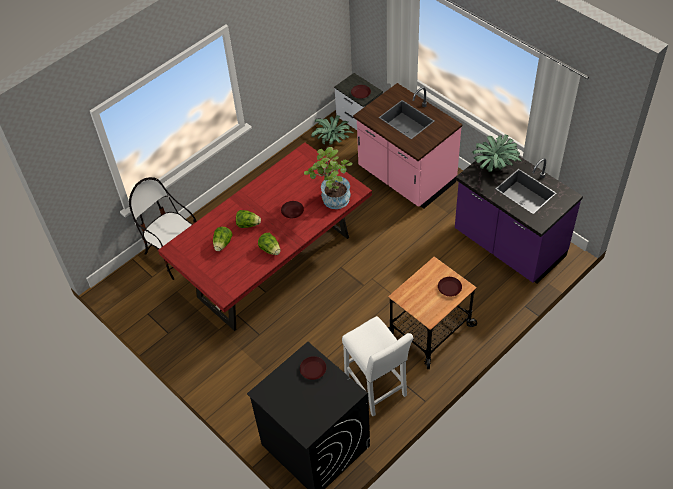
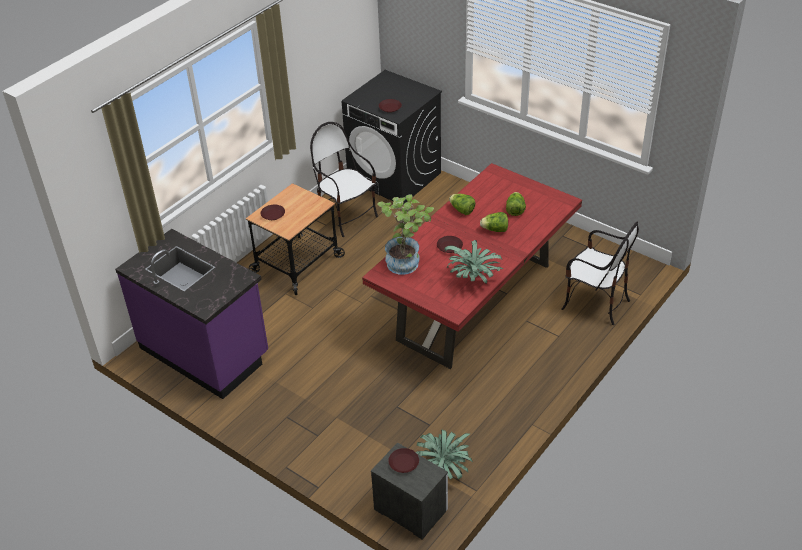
camera: 170 degrees right, 10 degrees down
white stool [342,316,413,416] -> chair [310,122,378,237]
pink counter [353,83,462,209] -> none
potted plant [472,135,522,172] -> potted plant moved to [444,240,504,283]

